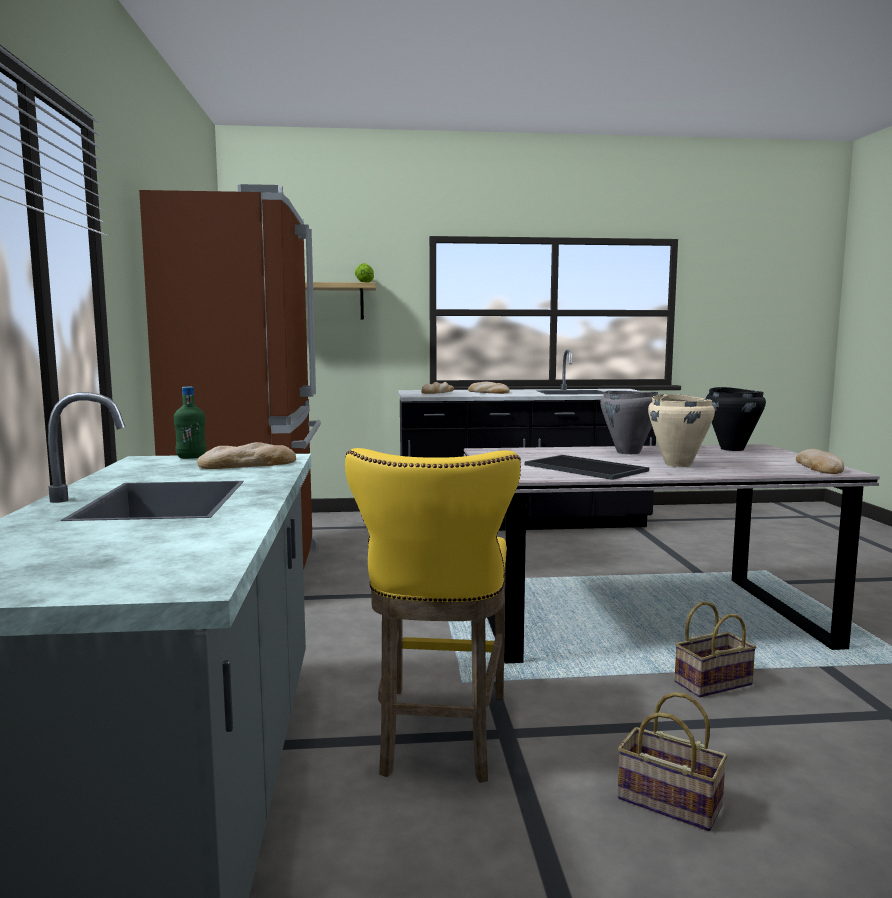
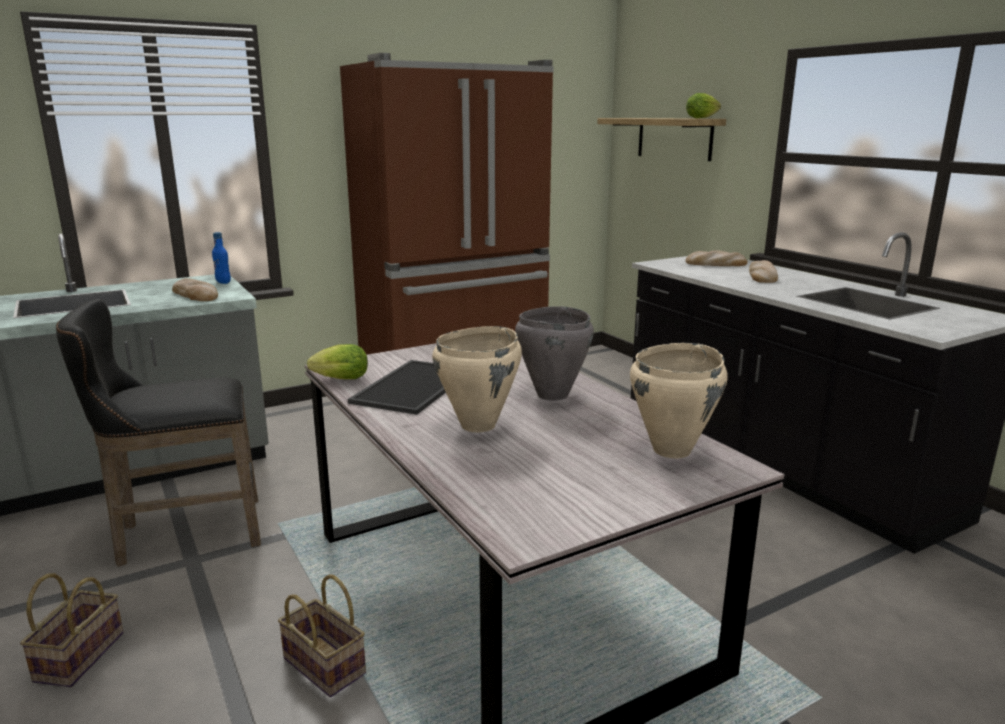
camera: 65 degrees right, 10 degrees up
green bottle [174,387,206,459] -> blue bottle [212,232,231,284]
yellow stool [345,448,521,783] -> black stool [56,299,261,567]
black cooking pot [706,387,766,451] -> beige cooking pot [630,343,728,459]
bread [796,449,844,474] -> none
none -> lettuce [307,344,368,379]

